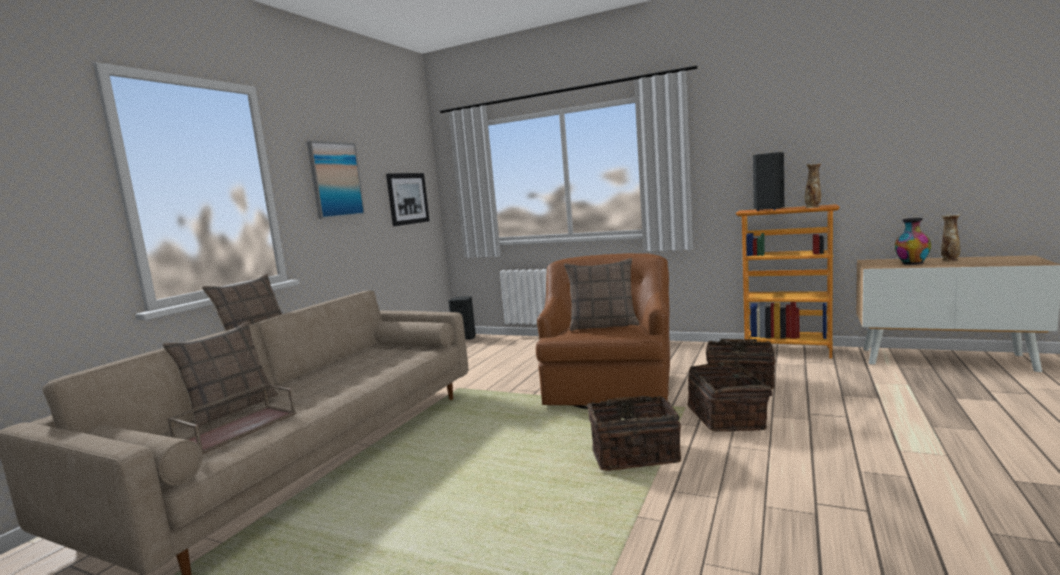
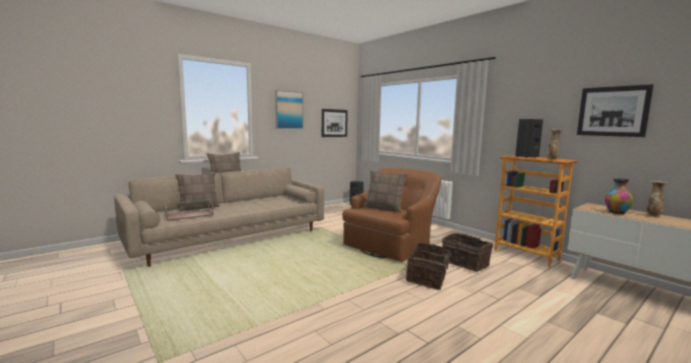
camera: 25 degrees right, 0 degrees up
basket [587,396,681,471] -> none
none -> picture [577,84,654,137]

